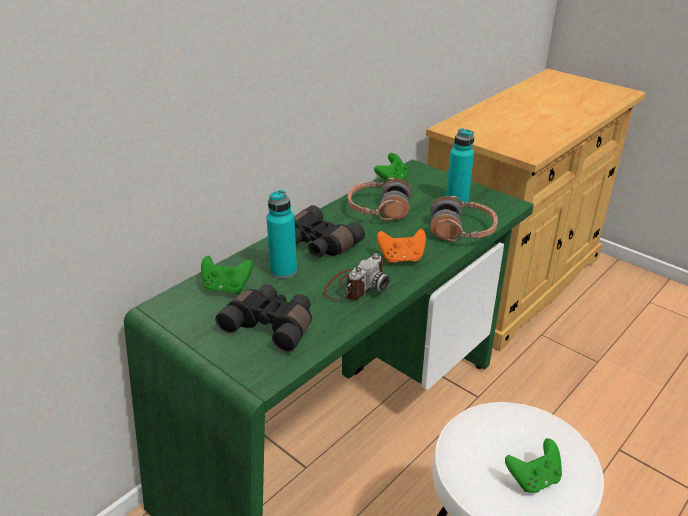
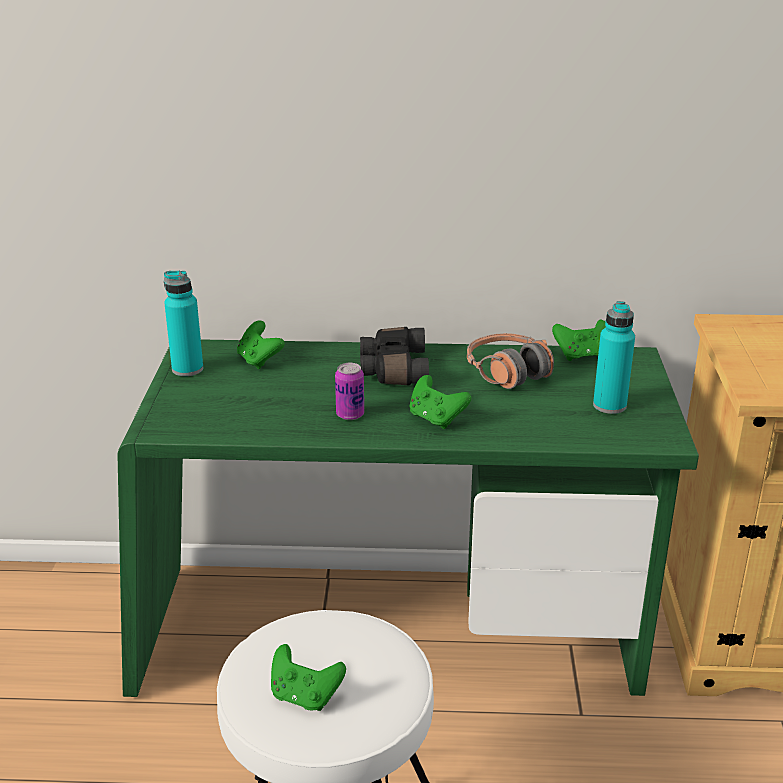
camera: 50 degrees right, 5 degrees down
black binoculars [215,284,312,352] -> none
turquoise bottle [266,190,297,279] -> turquoise bottle moved to [164,271,203,376]
camera [323,253,389,300] -> can [335,363,364,420]
orange game controller [377,229,426,263] -> green game controller [409,375,471,429]
headphones [430,196,498,242] -> none

